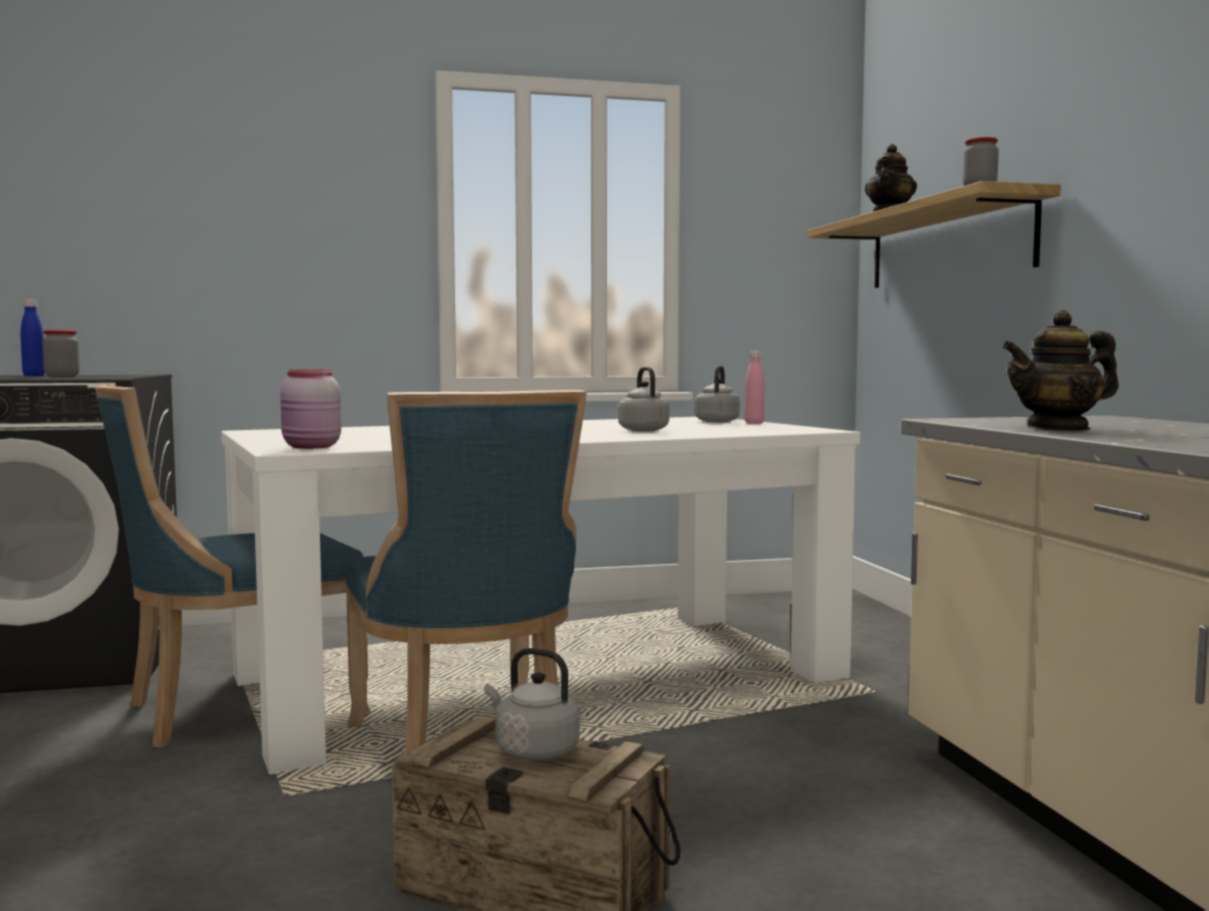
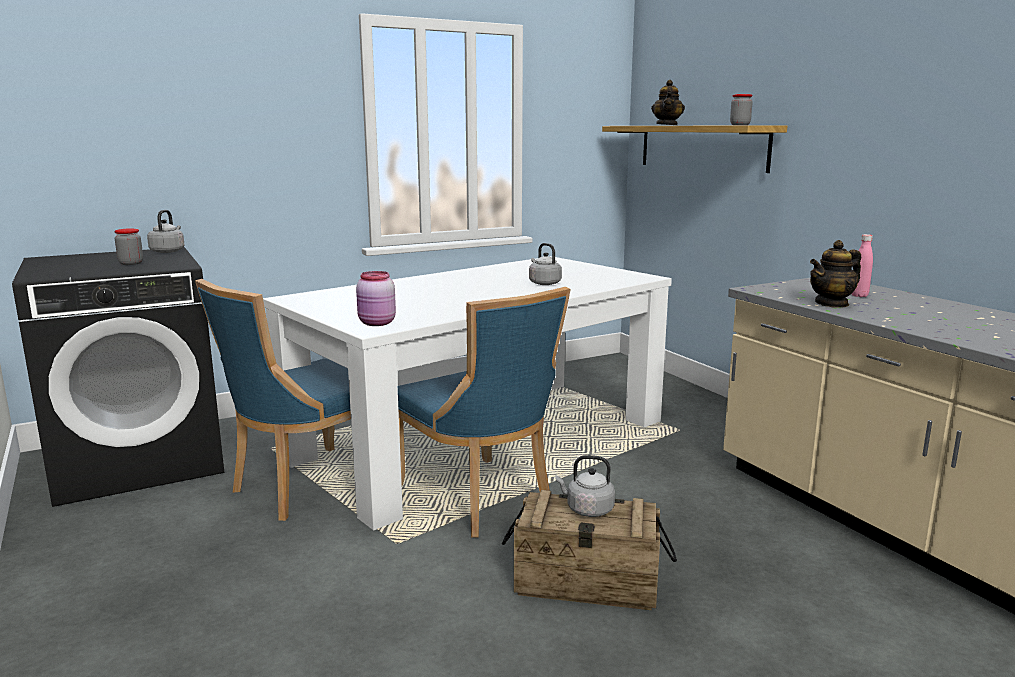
camera: 15 degrees left, 10 degrees up
blue bottle [20,300,45,376] -> none
grey kettle [695,365,740,423] -> grey kettle moved to [147,210,184,253]
pink bottle [745,351,765,424] -> pink bottle moved to [852,234,873,297]

